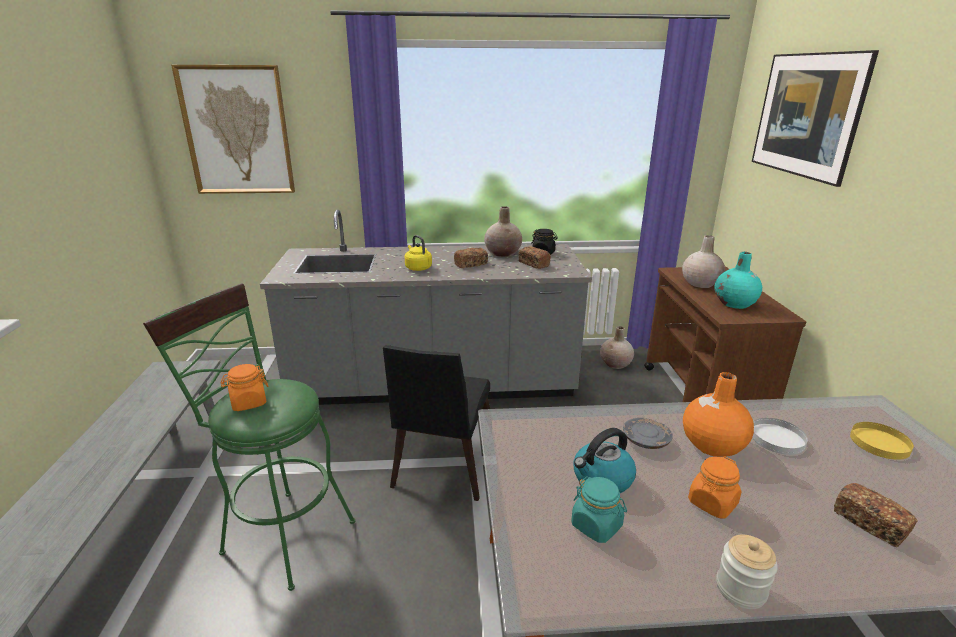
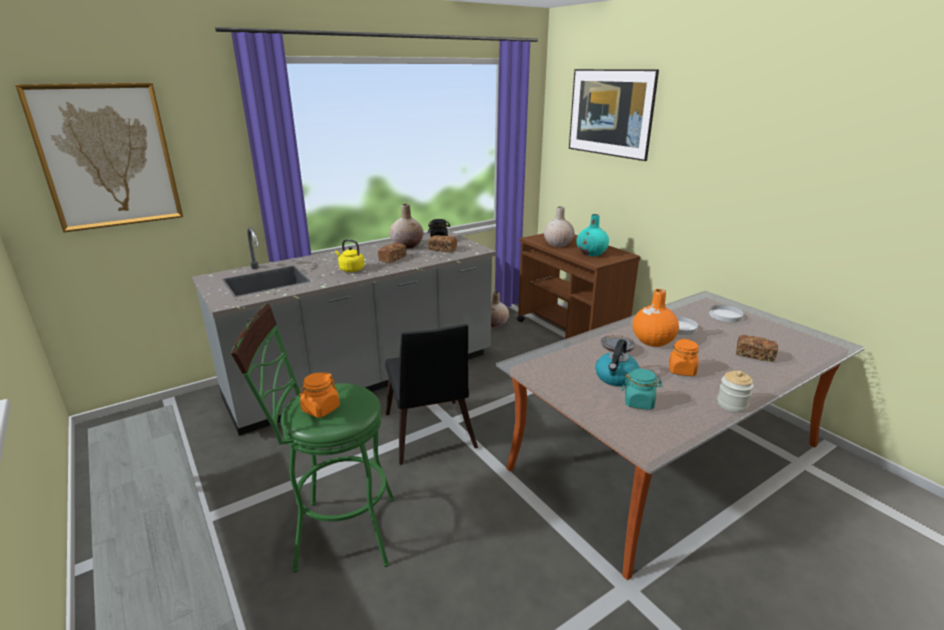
camera: 30 degrees left, 0 degrees up
yellow plate [850,422,914,460] -> white plate [709,305,744,322]

